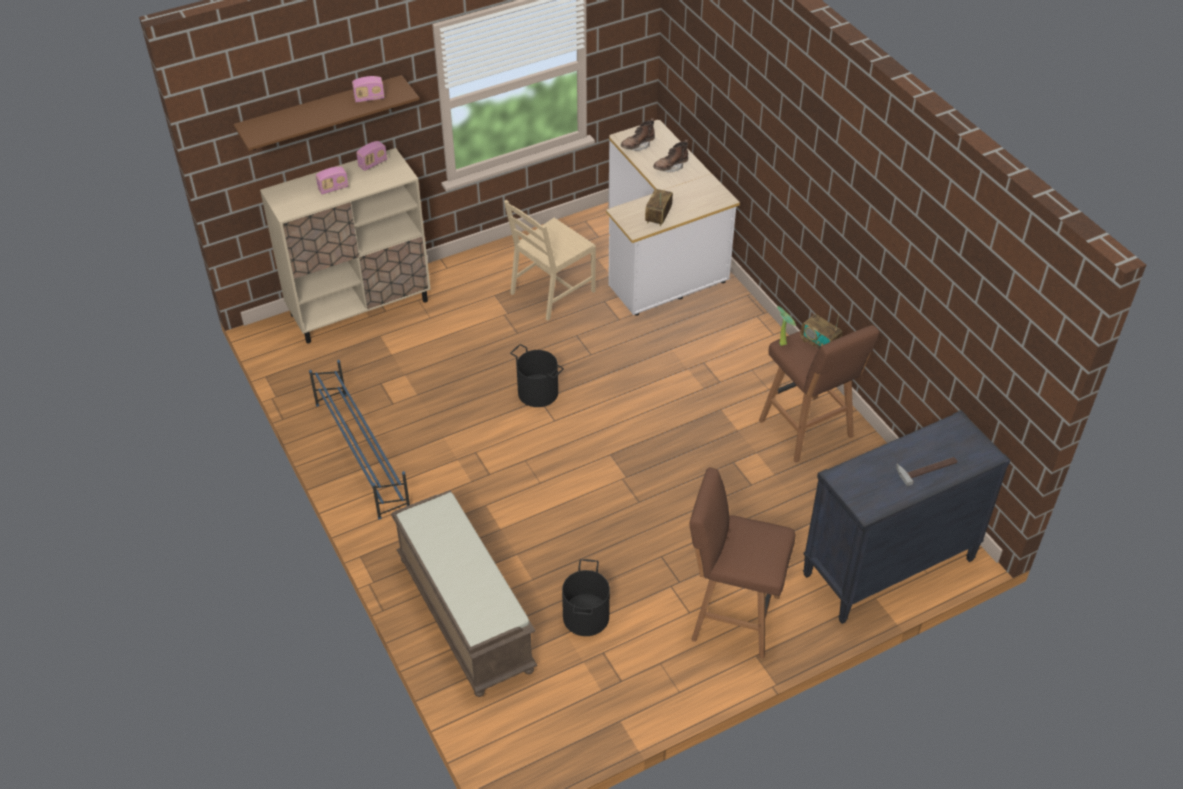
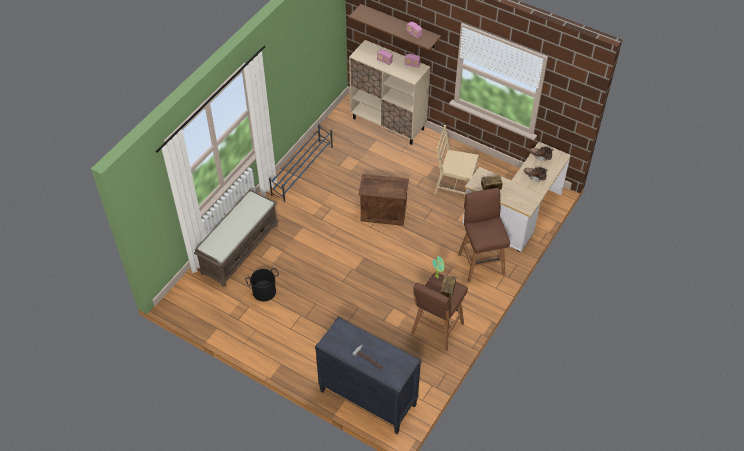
camera: 60 degrees right, 5 degrees up
black bucket [510,344,564,407] -> crate [358,174,409,226]
brown stool [690,468,795,659] -> brown stool moved to [458,188,510,282]

